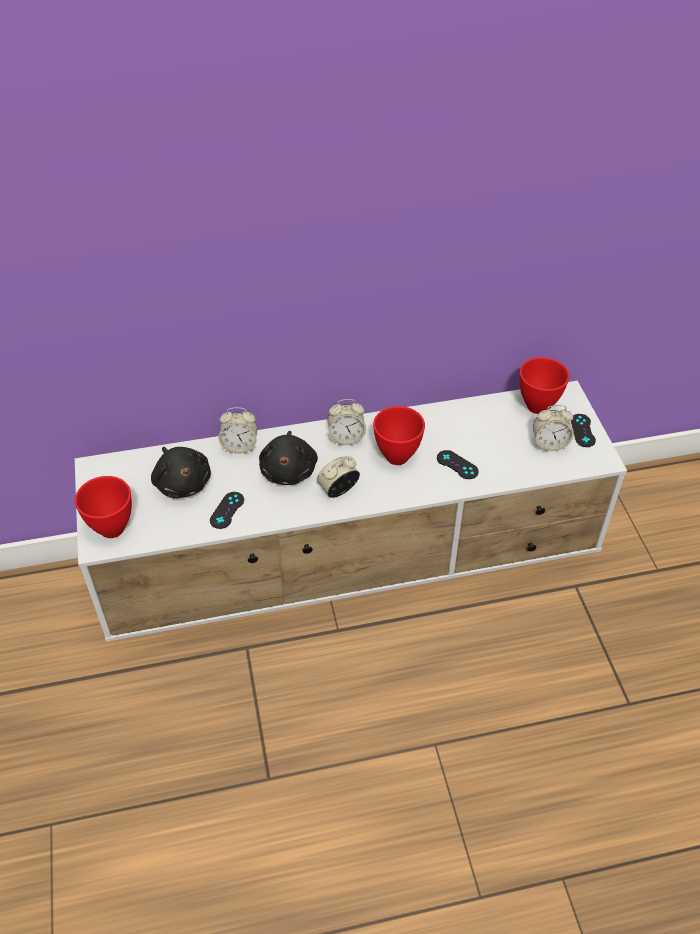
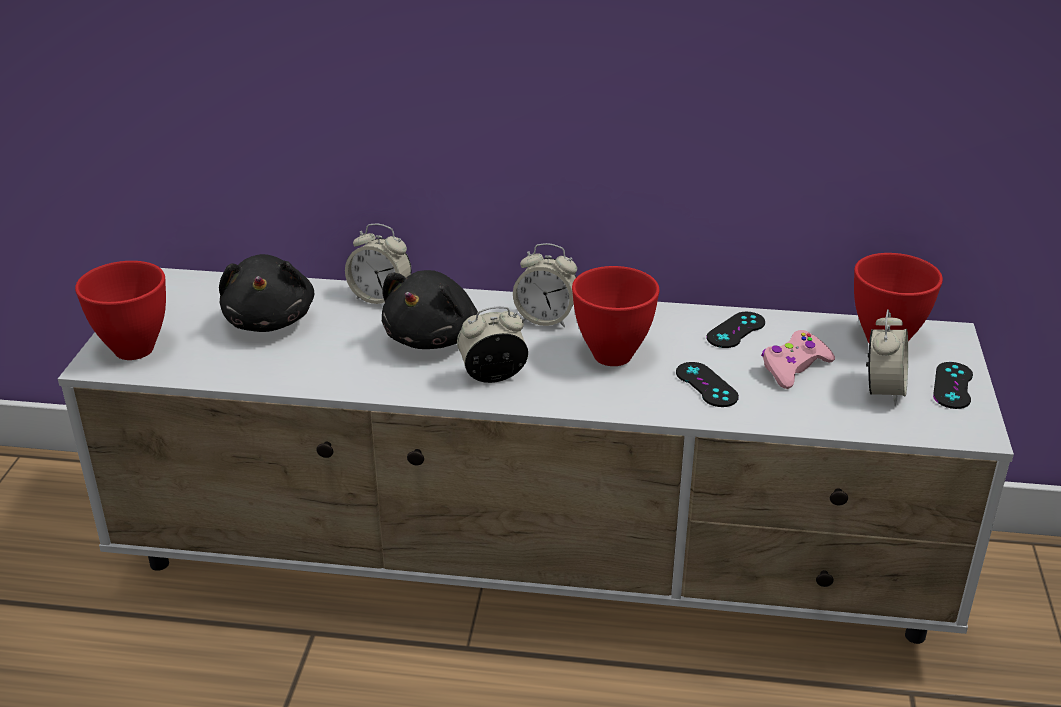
camera: 20 degrees right, 15 degrees down
black game controller [210,492,244,529] -> black game controller moved to [706,312,765,348]
alarm clock [533,405,574,451] -> alarm clock turned 90 degrees counterclockwise [866,309,908,406]
none -> pink game controller [761,330,835,389]

